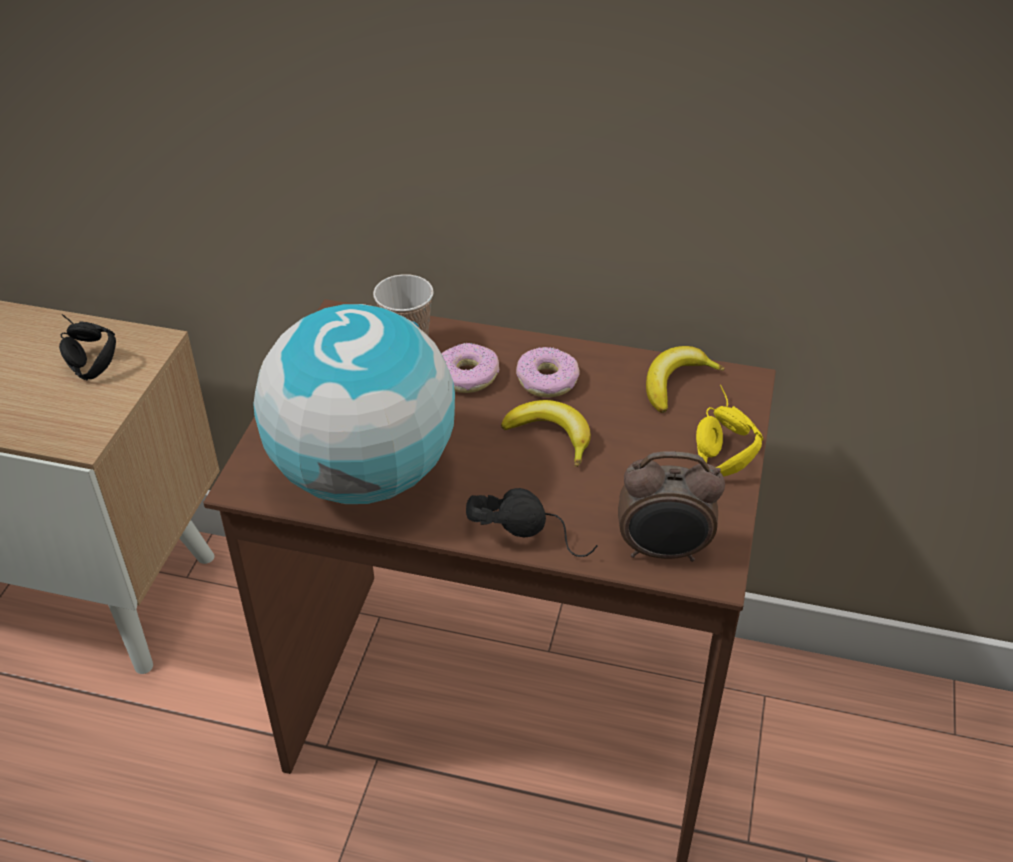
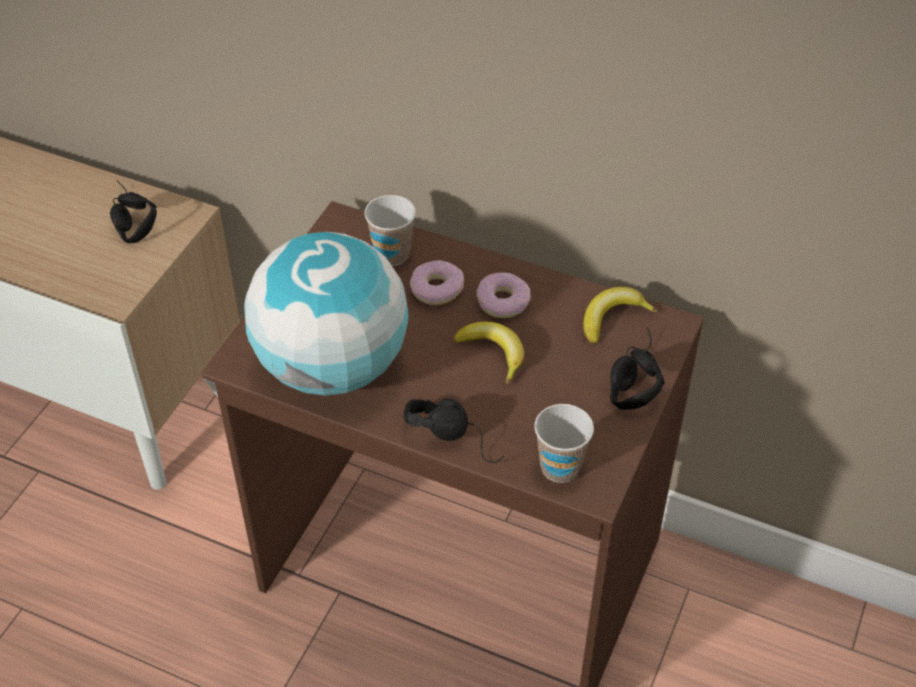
camera: 10 degrees right, 5 degrees up
alarm clock [618,451,725,562] -> cup [534,404,594,483]
yellow headphones [696,385,764,477] -> black headphones [610,327,665,410]

